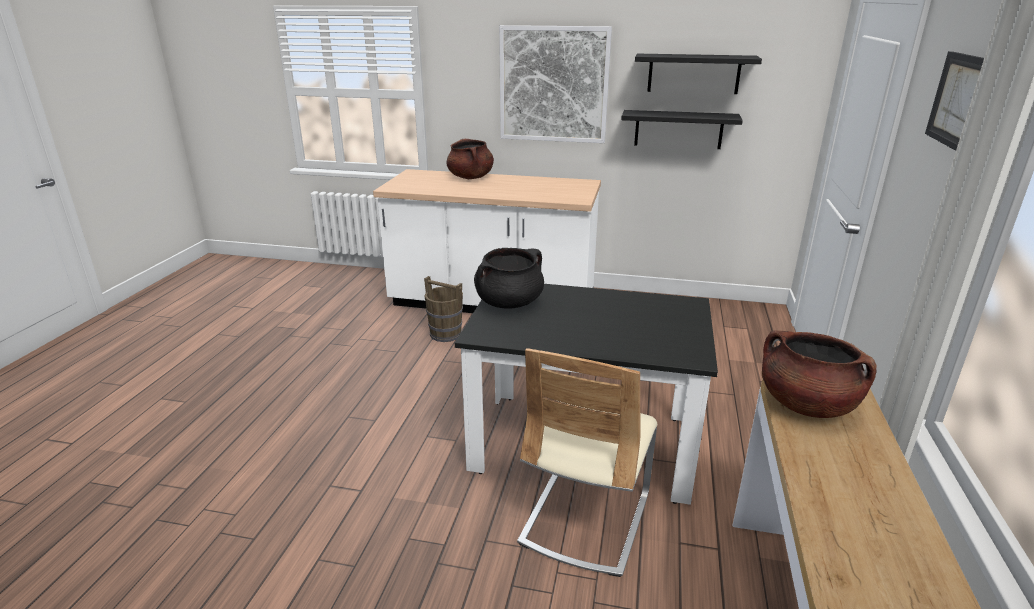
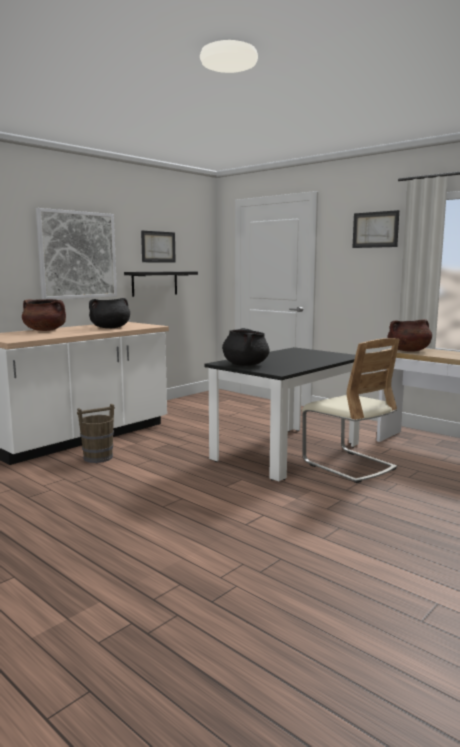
camera: 60 degrees left, 15 degrees down
black shelf [635,54,762,94] -> picture [141,231,176,263]
none -> black cooking pot [89,298,130,328]

